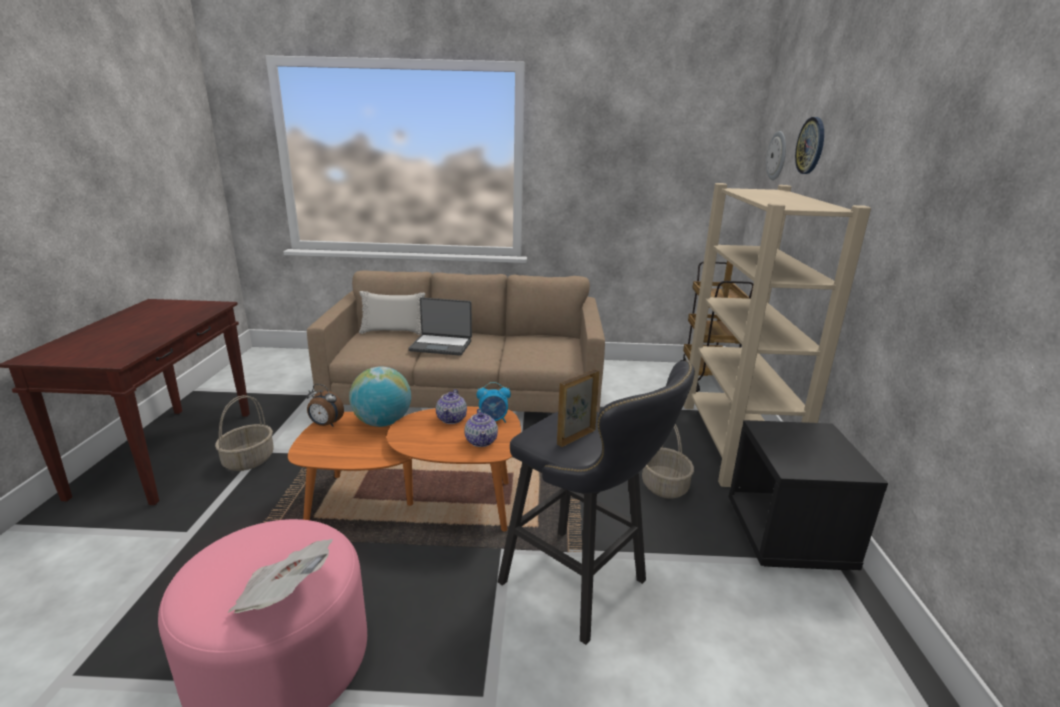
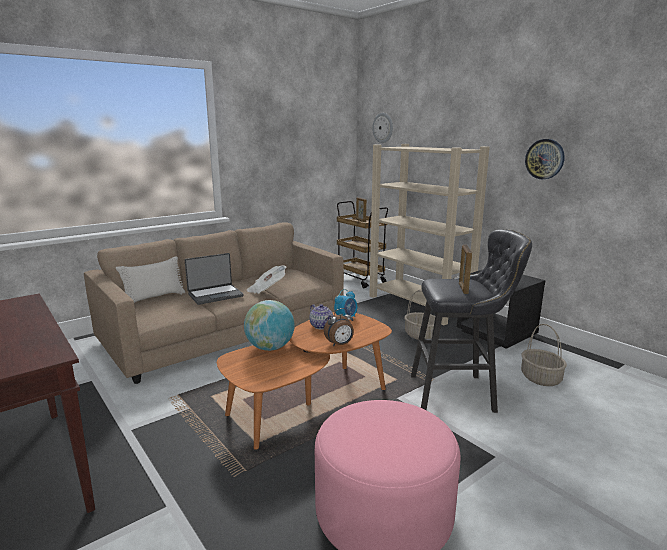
camera: 40 degrees left, 5 degrees down
basket [215,395,274,471] -> basket moved to [521,324,567,386]
newspaper [227,539,333,613] -> newspaper moved to [246,265,287,294]
alarm clock [306,384,344,427] -> alarm clock moved to [324,308,354,347]
teapot [464,409,498,447] -> none
wall clock [795,117,824,174] -> wall clock moved to [525,139,565,179]

